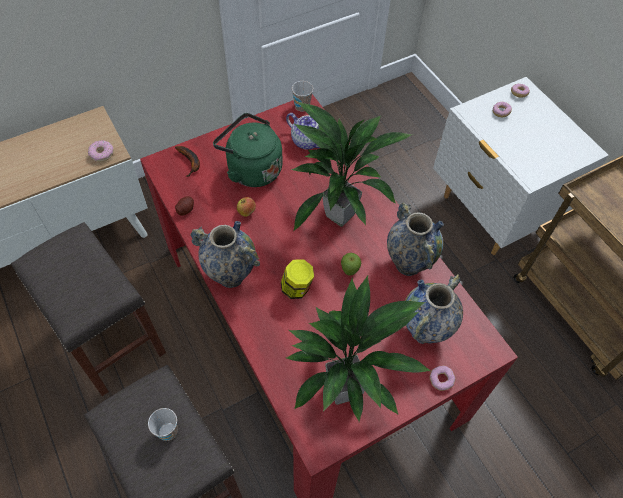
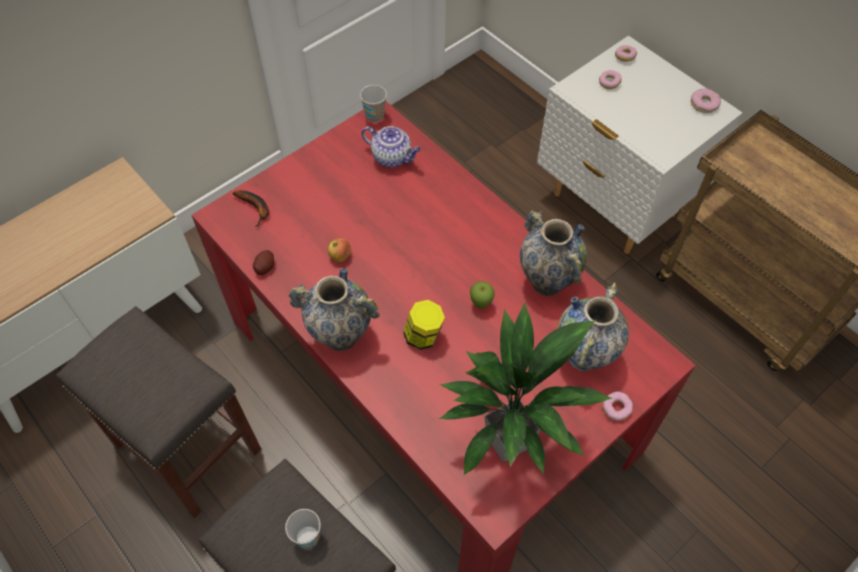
camera: 10 degrees left, 0 degrees up
donut [88,140,114,162] -> donut moved to [691,89,721,113]
green kettle [213,113,283,187] -> none
potted plant [290,102,412,231] -> none

